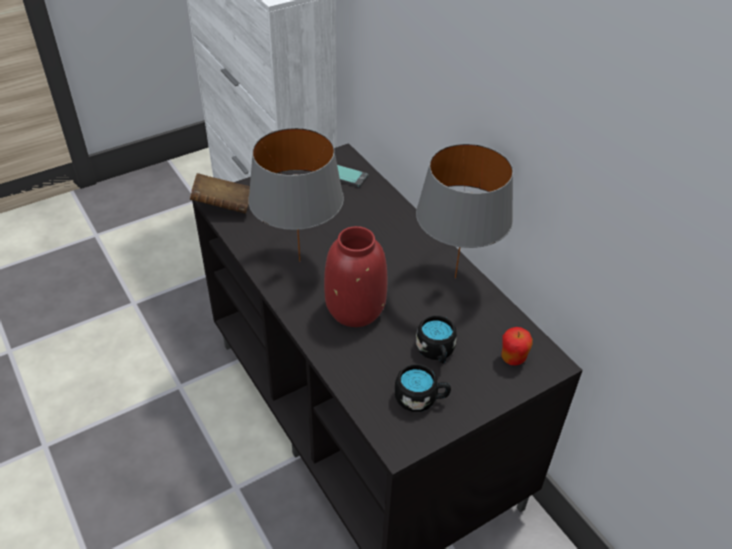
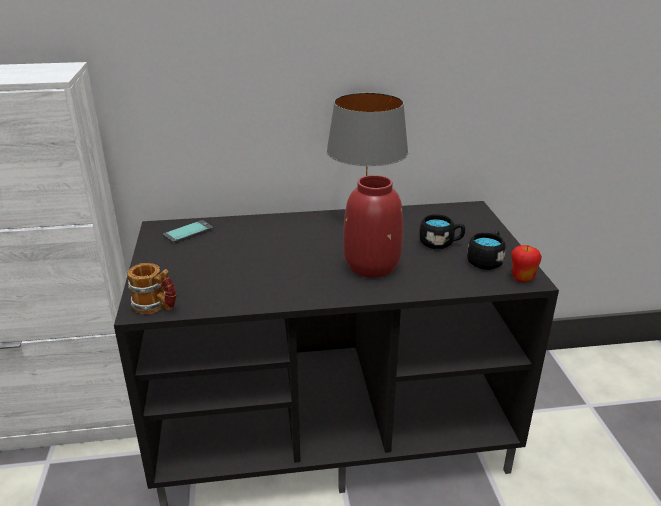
camera: 65 degrees left, 15 degrees down
brown book [190,173,250,214] -> mug [127,263,176,314]
grey table lamp [248,128,344,262] -> none
apple [501,327,533,365] -> apple moved to [511,245,542,283]

